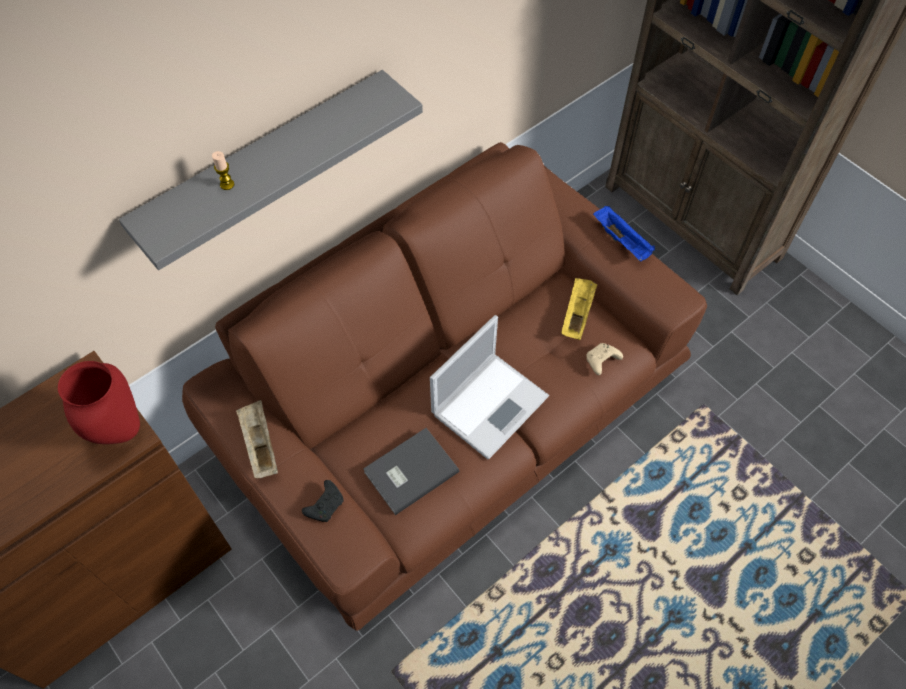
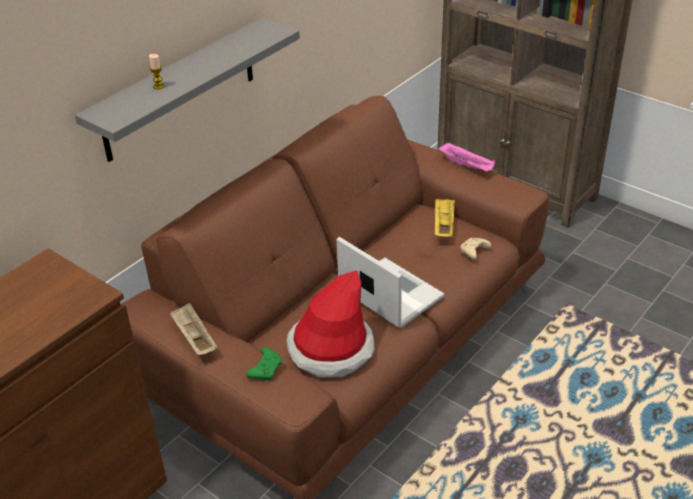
camera: 10 degrees left, 20 degrees down
red vase [58,361,140,444] -> none
black game controller [302,480,344,522] -> green game controller [246,348,282,381]
grey book [363,428,459,515] -> hat [287,270,375,378]
laptop [430,315,549,459] -> laptop turned 75 degrees counterclockwise [337,237,445,328]
blue tray [593,206,655,261] -> pink tray [438,143,496,171]

